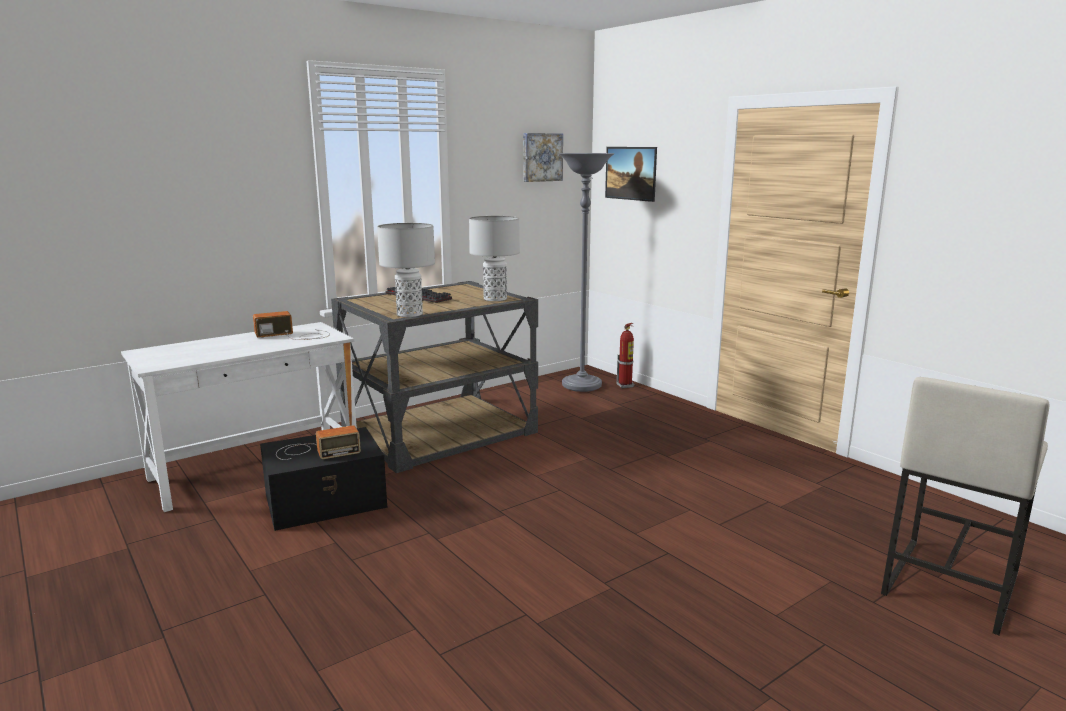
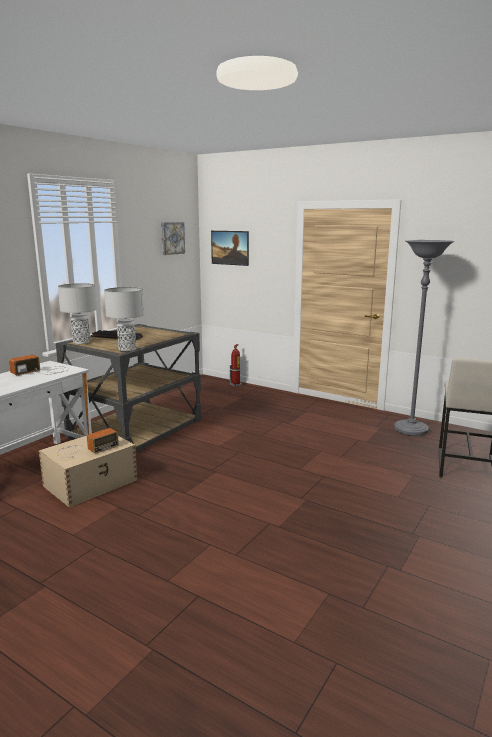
camera: 20 degrees left, 0 degrees up
black storage box [260,427,387,531] -> beige storage box [39,435,138,508]
white table lamp [469,216,520,301] -> white table lamp moved to [58,283,97,344]
grey floor lamp [558,153,615,392] -> grey floor lamp moved to [394,240,454,436]

